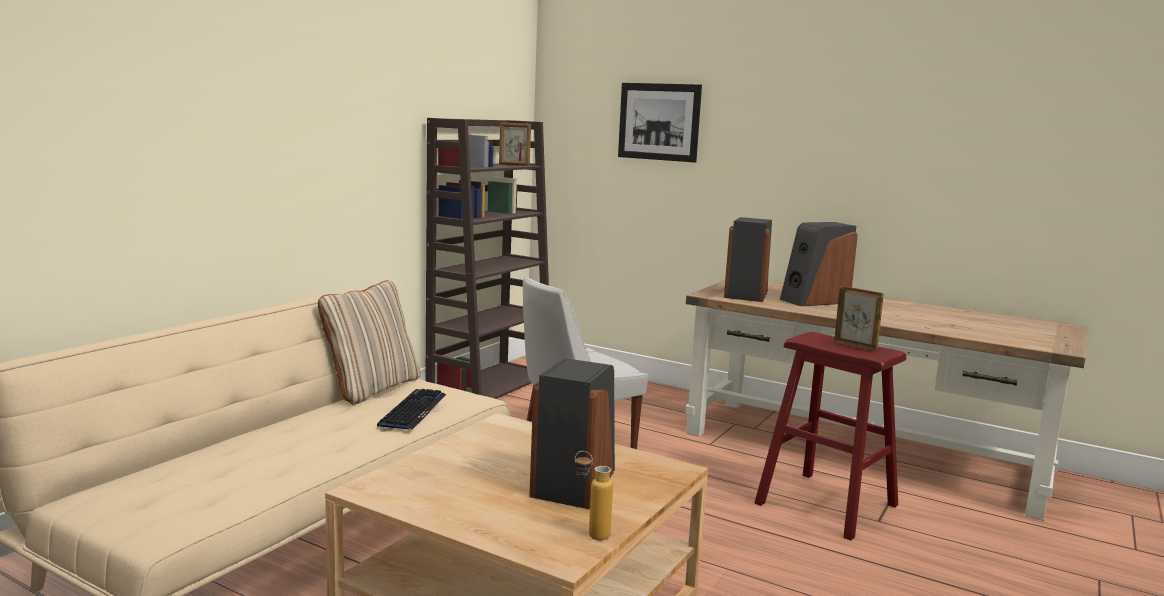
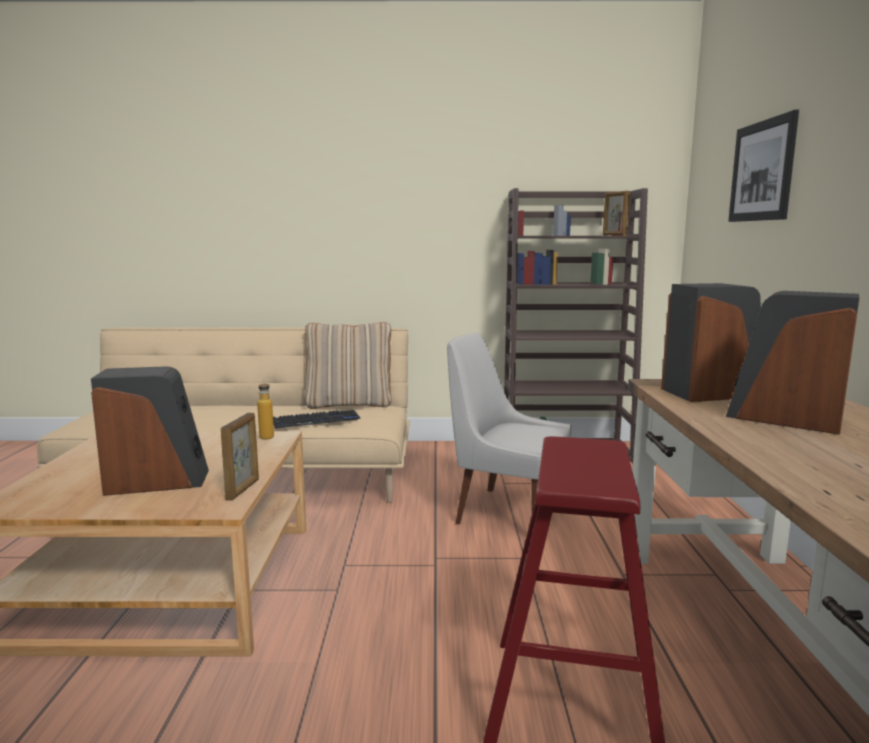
camera: 60 degrees right, 0 degrees up
bottle [575,451,613,540] -> bottle moved to [257,378,274,440]
picture frame [834,286,884,351] -> picture frame moved to [221,413,259,501]

